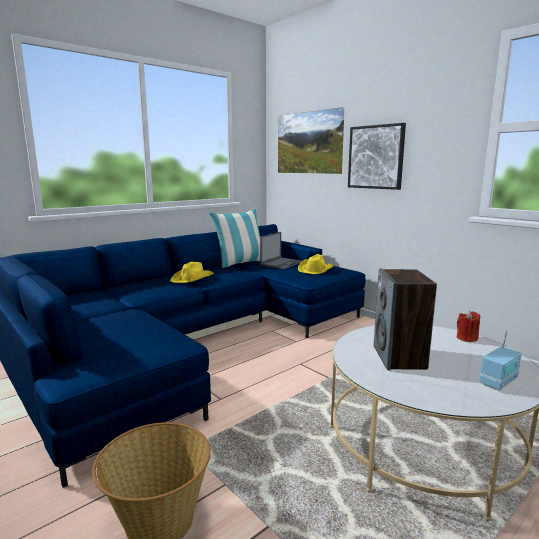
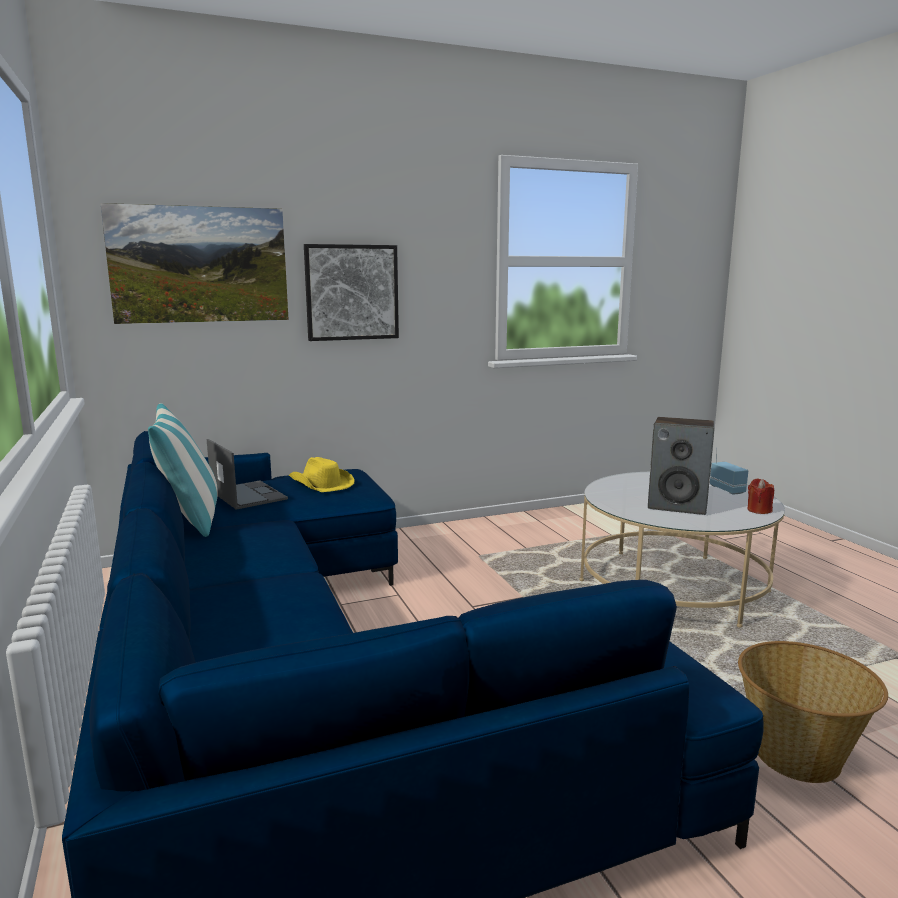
camera: 70 degrees left, 0 degrees up
yellow hat [170,262,214,283] -> none
red candle [457,311,480,342] -> red candle moved to [747,478,774,514]

